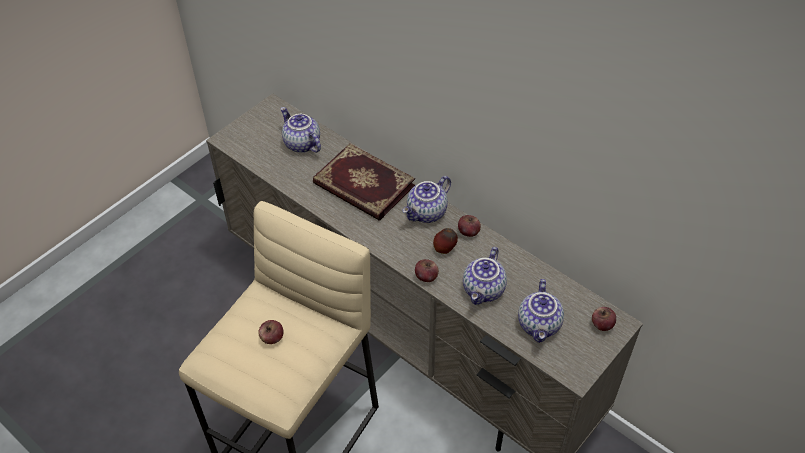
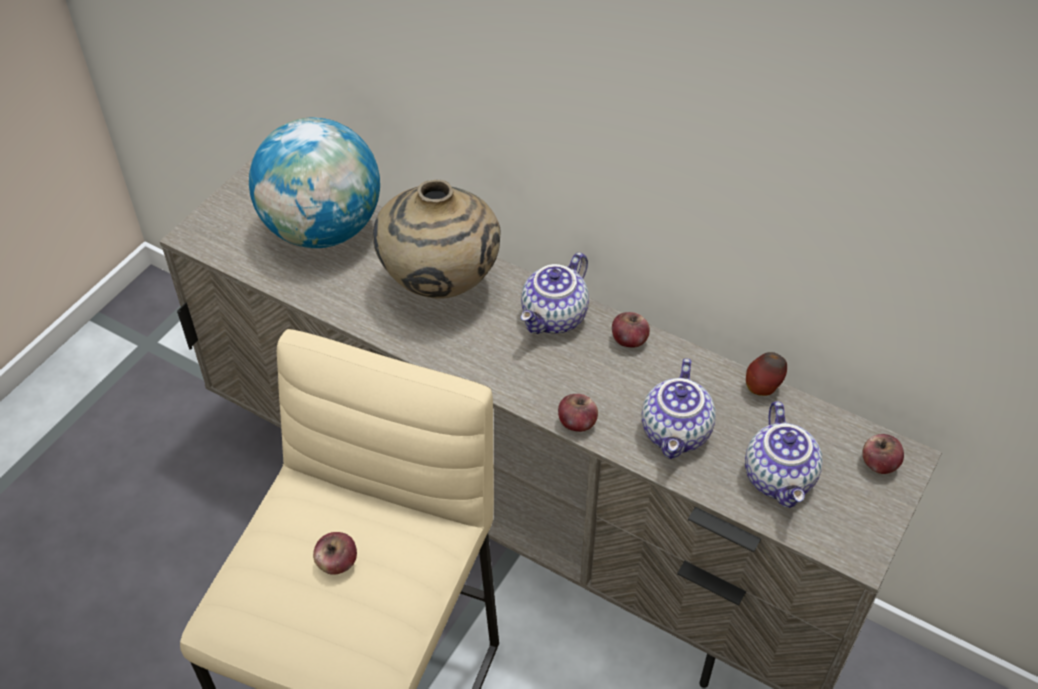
camera: 10 degrees left, 0 degrees up
teapot [280,107,321,153] -> globe [249,117,380,248]
book [313,143,415,221] -> beige vase [373,180,500,299]
apple [433,228,458,254] -> apple moved to [746,352,787,396]

